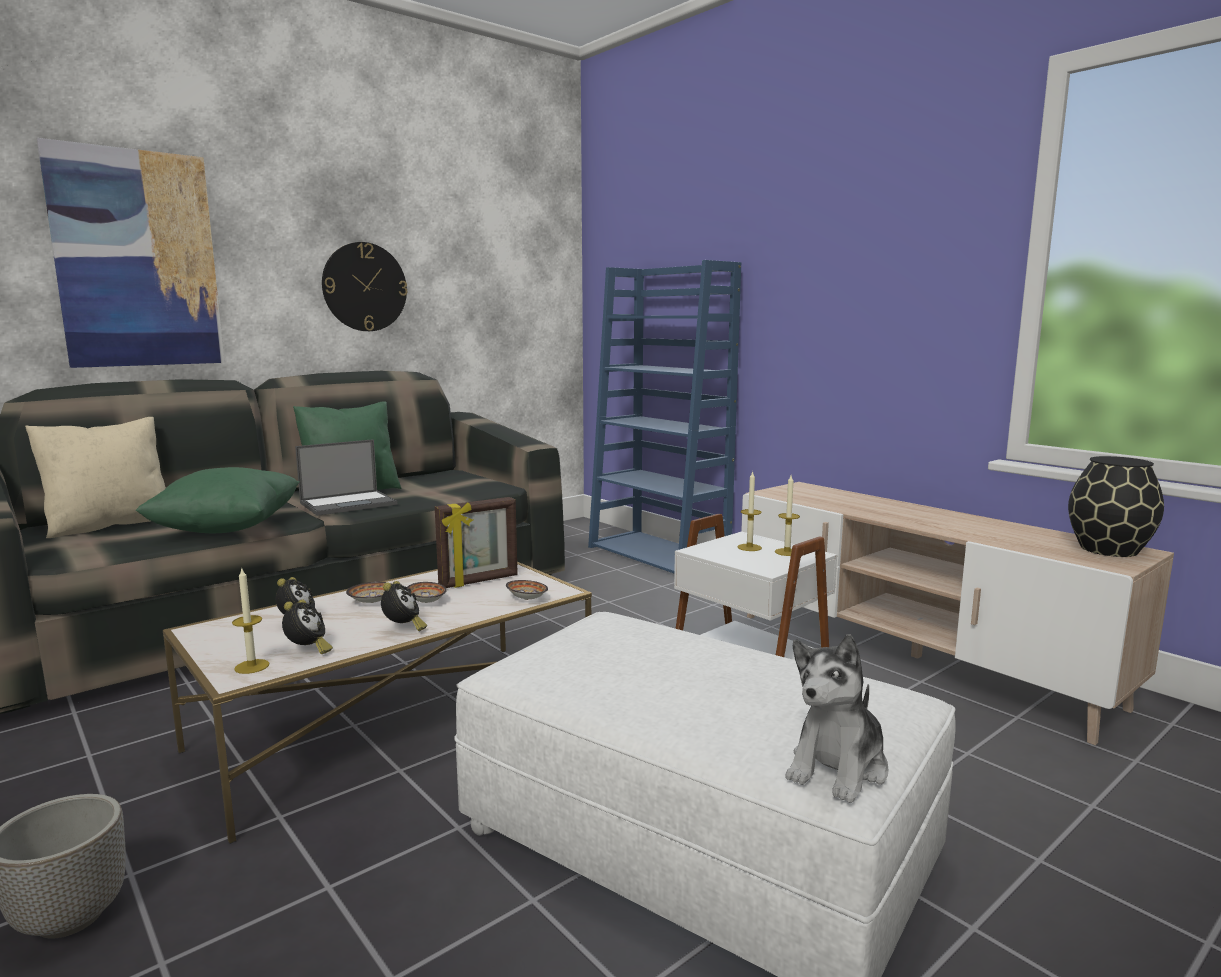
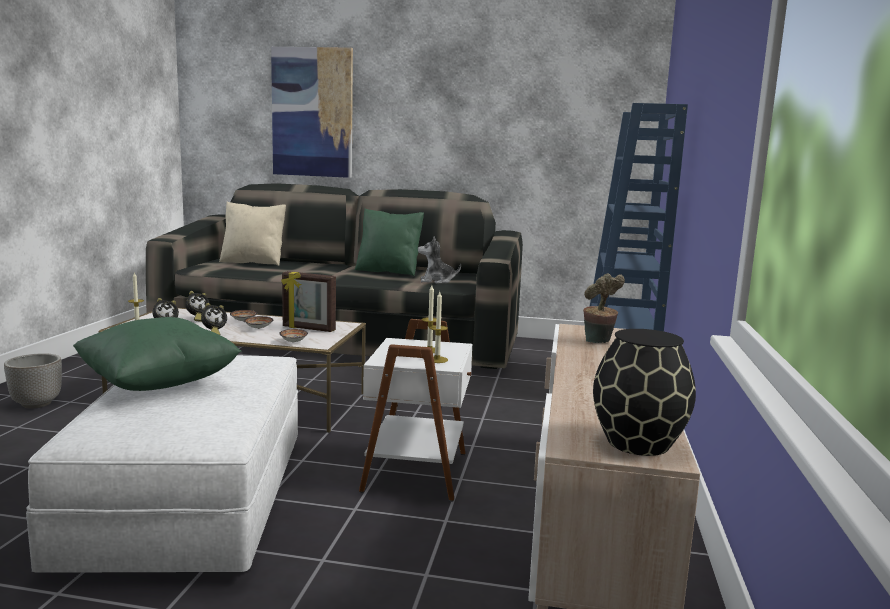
camera: 50 degrees right, 0 degrees up
green pillow [136,467,300,533] -> green pillow moved to [73,317,242,391]
laptop [295,439,397,516] -> none
wall clock [322,242,408,331] -> none
plush toy [785,634,889,803] -> plush toy moved to [418,236,461,284]
none -> potted plant [583,273,625,343]

